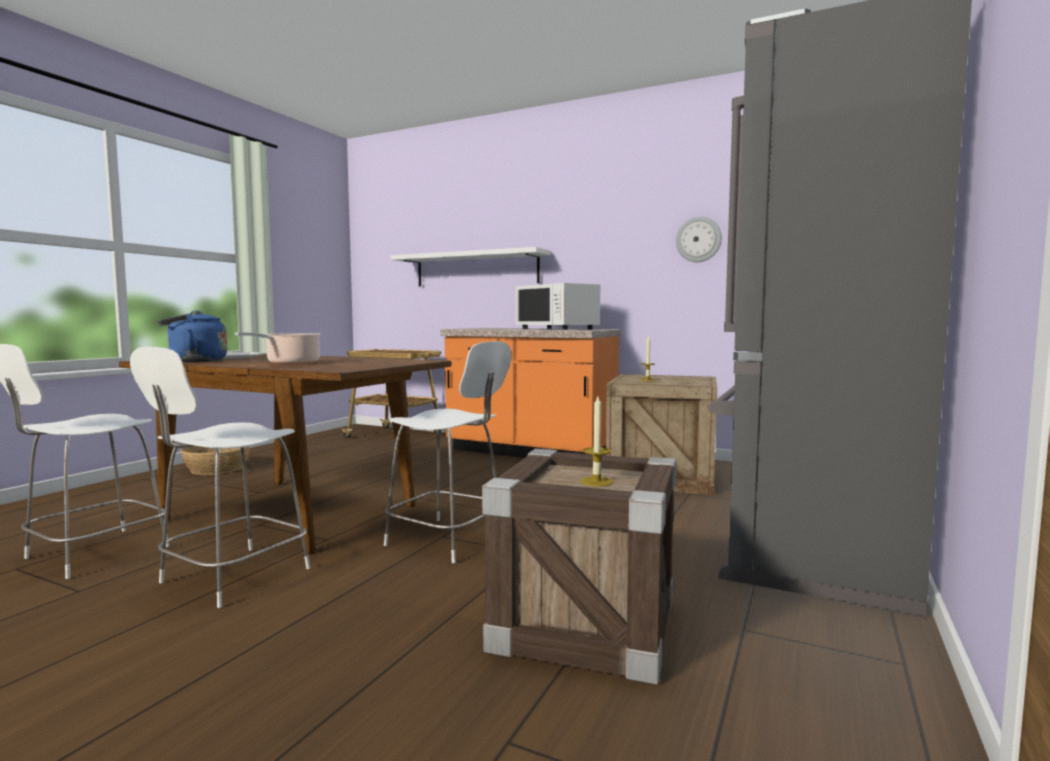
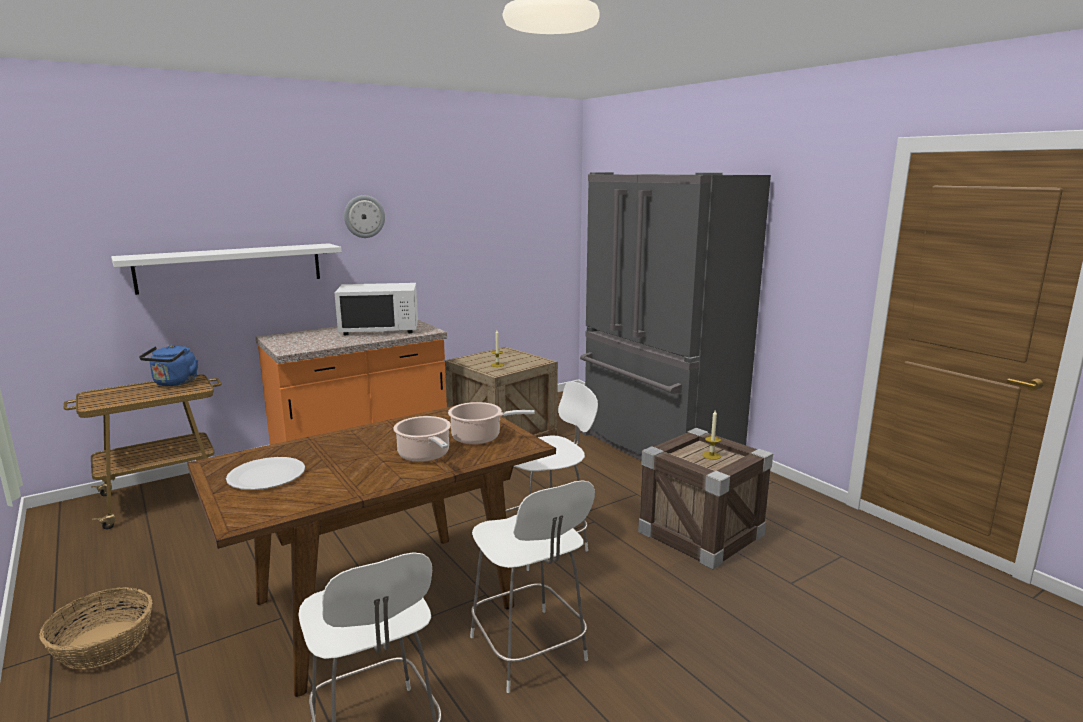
camera: 60 degrees left, 10 degrees up
blue kettle [158,310,227,362] -> blue kettle moved to [139,345,198,386]
wall clock [676,217,722,262] -> wall clock moved to [344,195,385,238]
none -> cooking pot [448,402,535,445]

